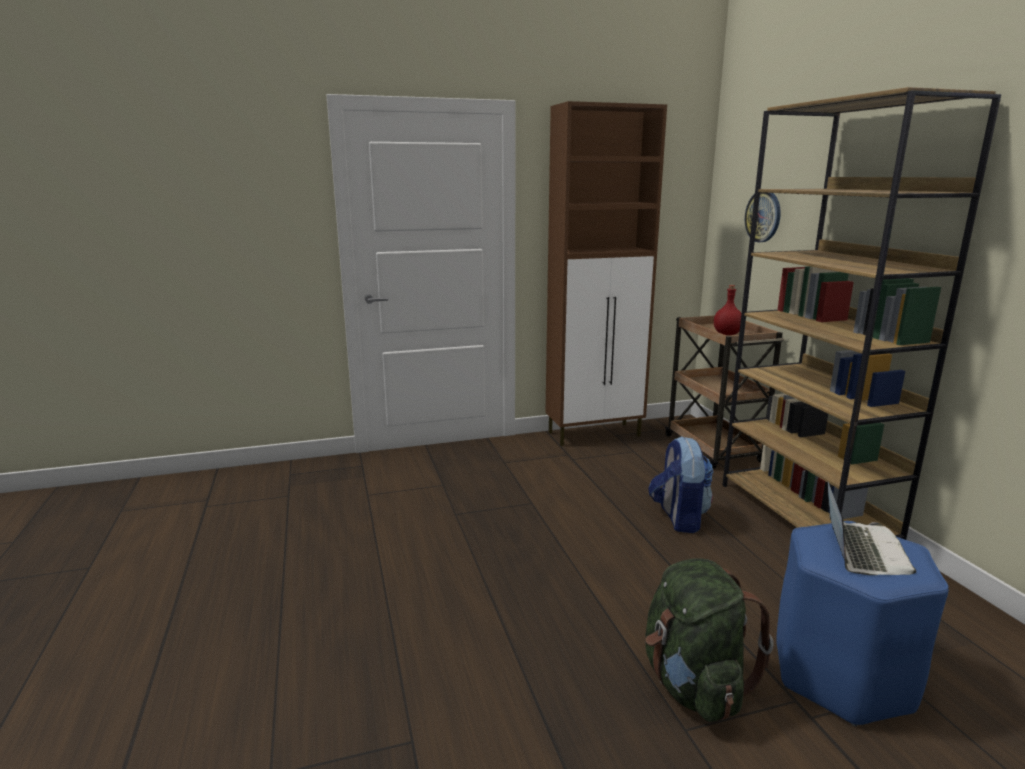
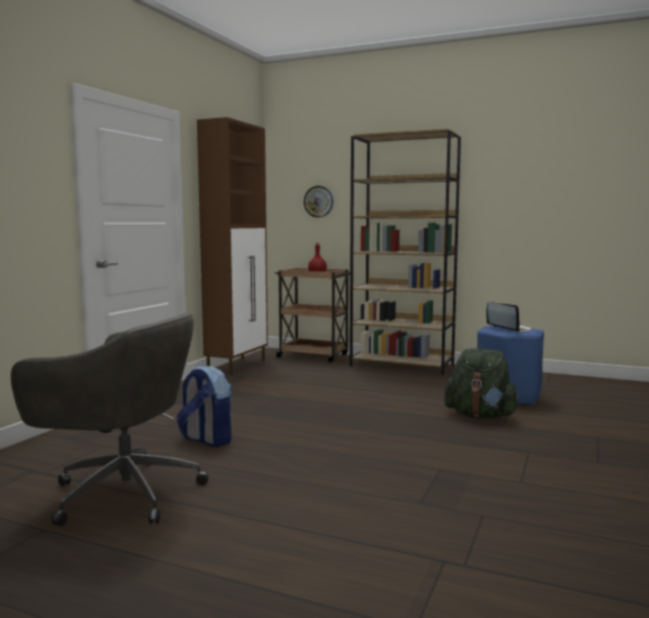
camera: 50 degrees left, 10 degrees down
backpack [648,436,713,533] -> backpack moved to [176,365,232,447]
none -> grey office chair [11,313,209,526]

